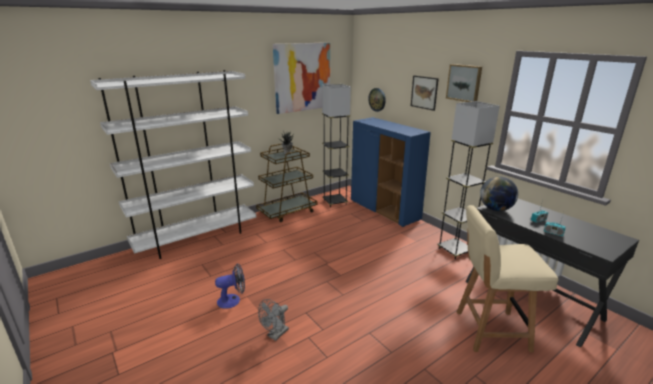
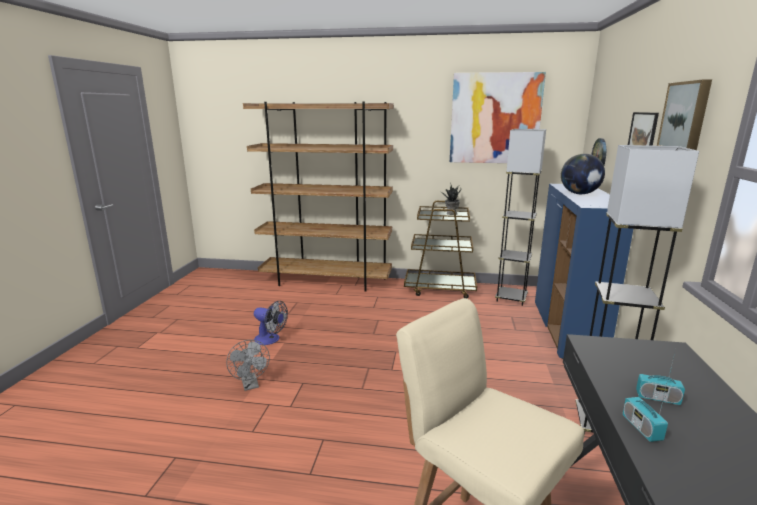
camera: 45 degrees right, 5 degrees down
white bookcase [90,70,256,259] -> brown bookcase [243,102,394,292]
grey fan [258,299,289,341] -> grey fan turned 105 degrees counterclockwise [226,340,270,391]
globe [480,176,518,211] -> globe moved to [561,154,605,194]

